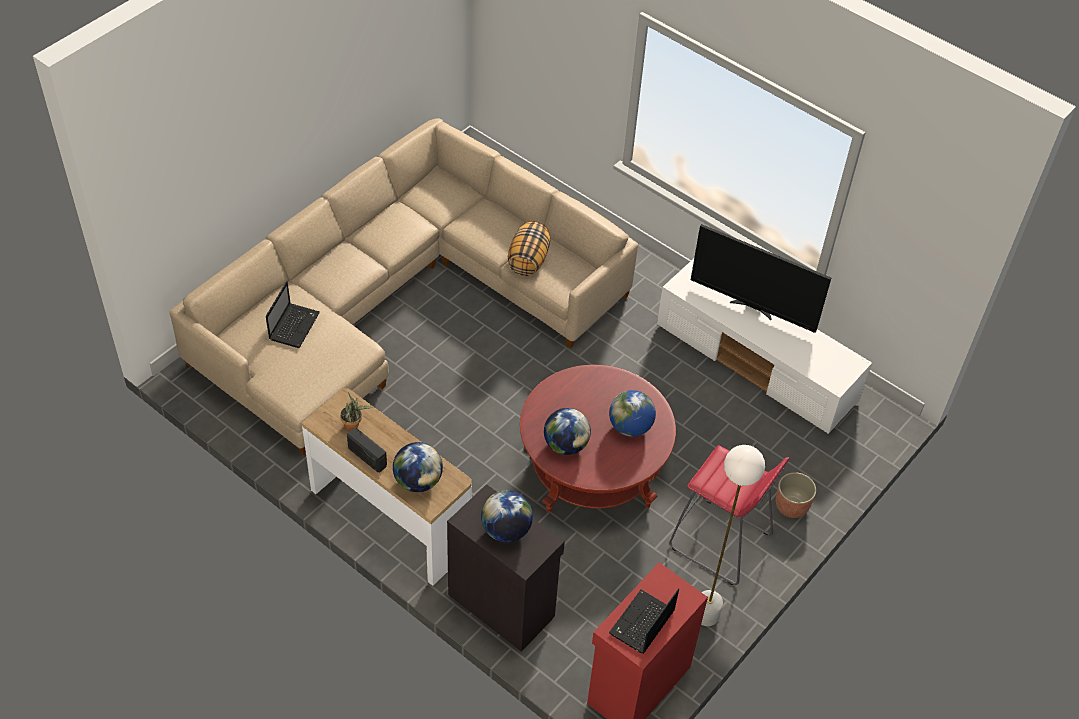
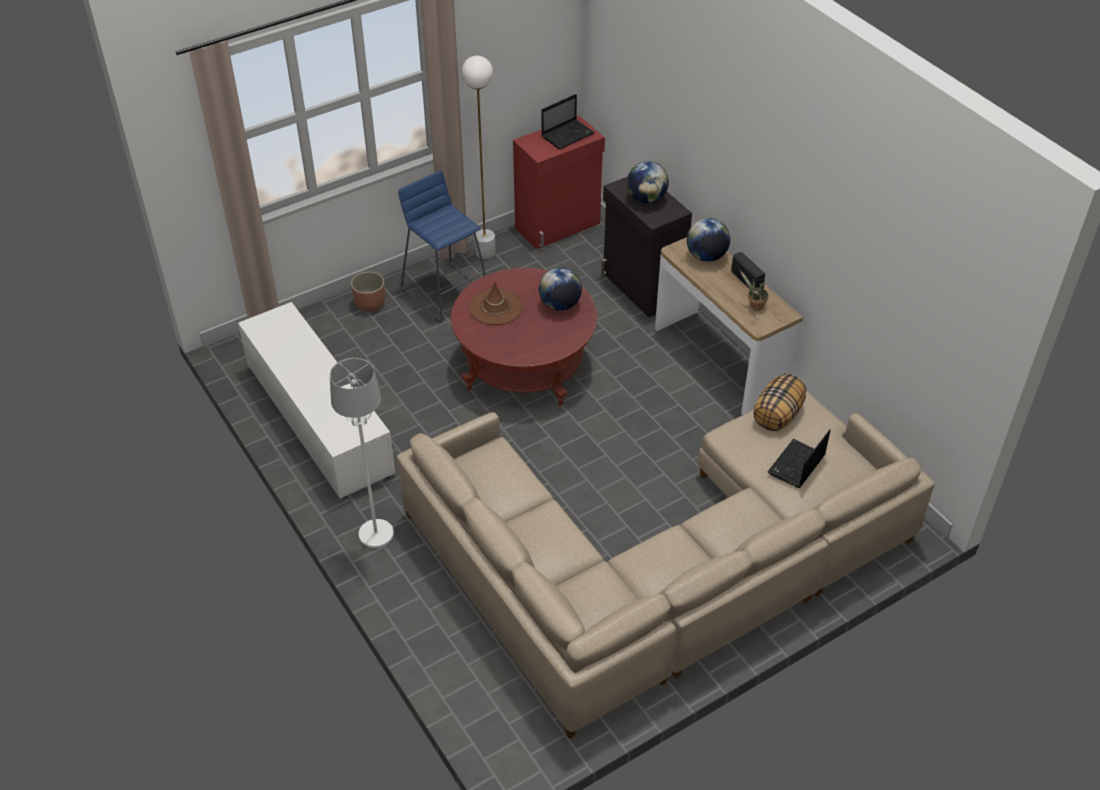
camera: 160 degrees left, 5 degrees down
pillow [508,221,550,276] -> pillow moved to [754,374,806,431]
globe [609,390,656,437] -> brown hat [469,282,523,325]
red stool [669,446,789,585] -> blue stool [398,171,486,322]
television [691,224,831,333] -> none
none -> white floor lamp [330,358,394,548]

